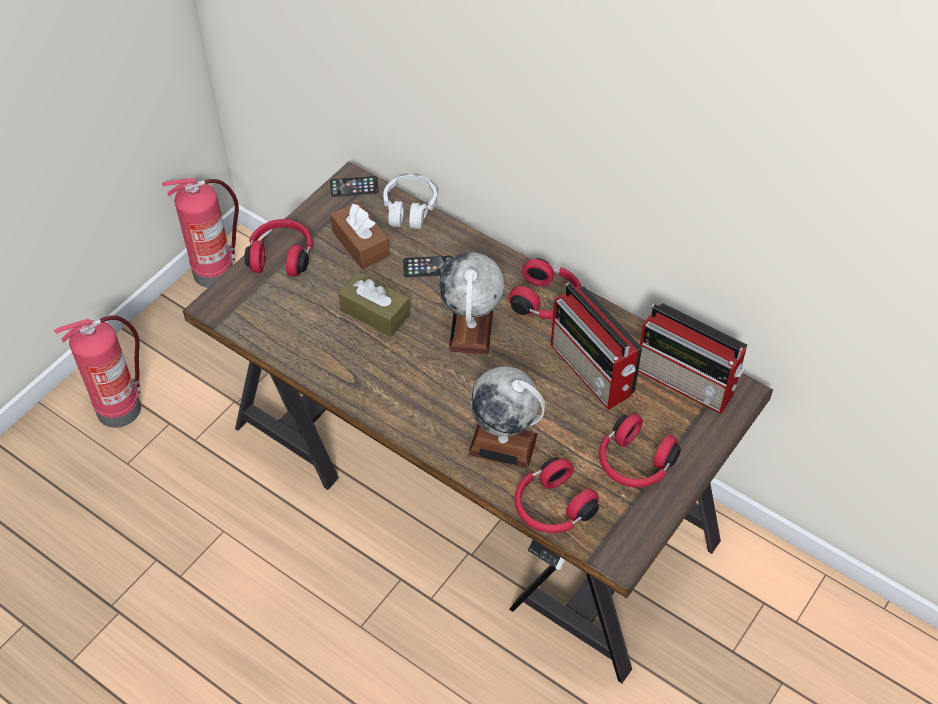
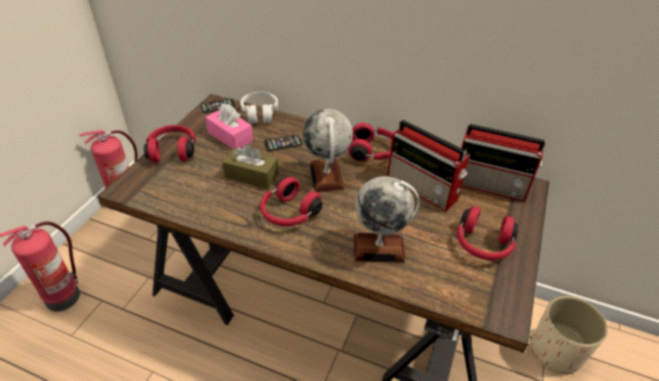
camera: 15 degrees left, 10 degrees down
brown tissue box [330,202,390,269] -> pink tissue box [205,104,253,149]
red headphones [514,457,599,533] -> red headphones moved to [260,177,323,226]
none -> beige planter [531,296,608,374]

